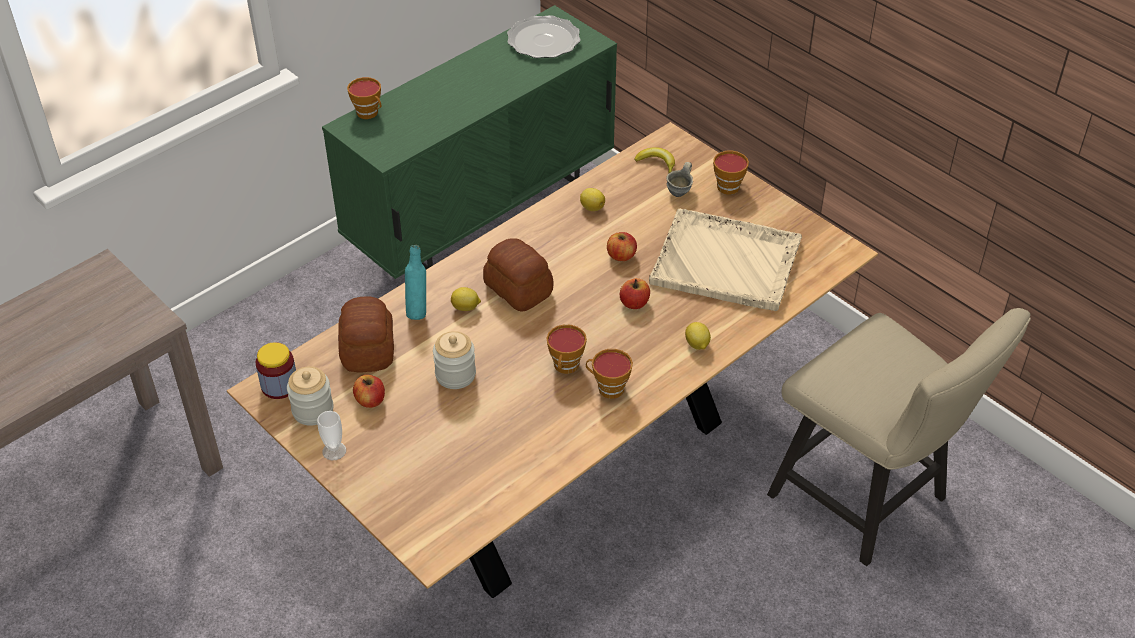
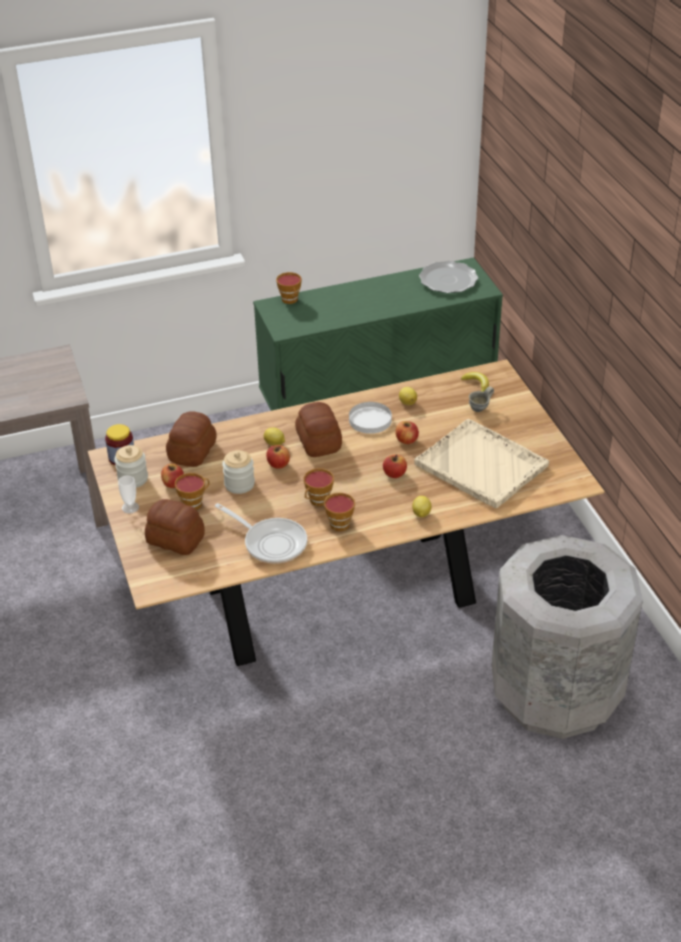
camera: 25 degrees right, 5 degrees down
turquoise bottle [405,245,426,320] -> none
cup [713,151,749,195] -> cup moved to [175,473,210,510]
beige chair [767,308,1031,566] -> grey trash can [492,535,643,739]
none -> bread [145,499,205,555]
none -> frying pan [215,503,307,564]
none -> apple [266,445,290,468]
none -> white plate [349,402,392,434]

